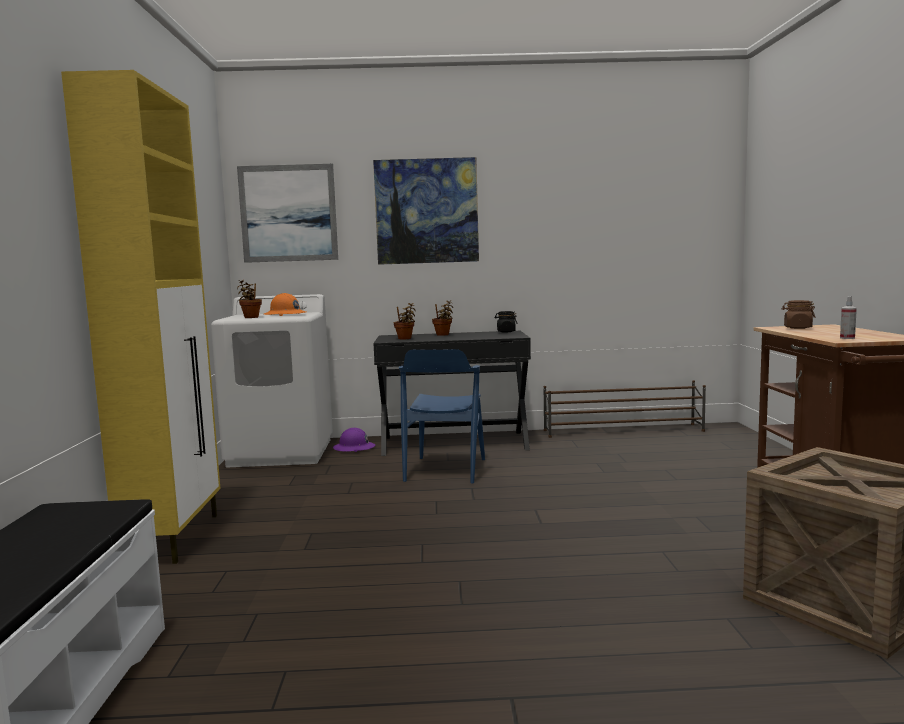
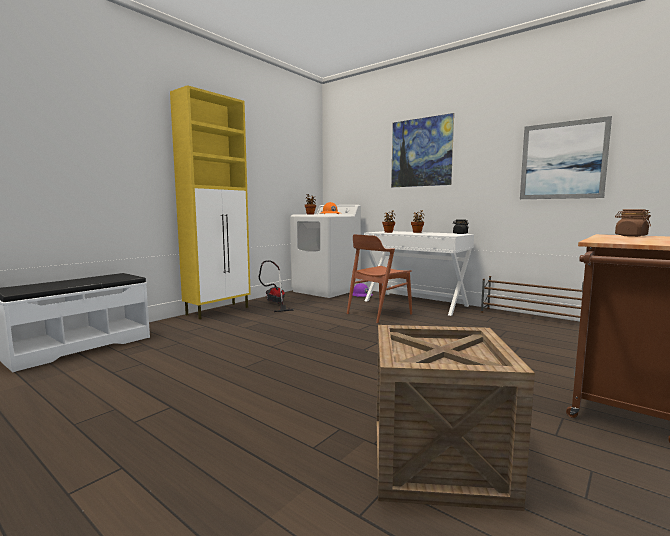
camera: 40 degrees right, 0 degrees up
picture [237,164,338,263] -> picture moved to [520,116,612,199]
black desk [373,331,531,456] -> white desk [364,231,474,316]
blue chair [399,349,485,484] -> brown chair [347,234,412,323]
spray bottle [840,296,857,339] -> none
none -> vacuum cleaner [259,260,294,312]

